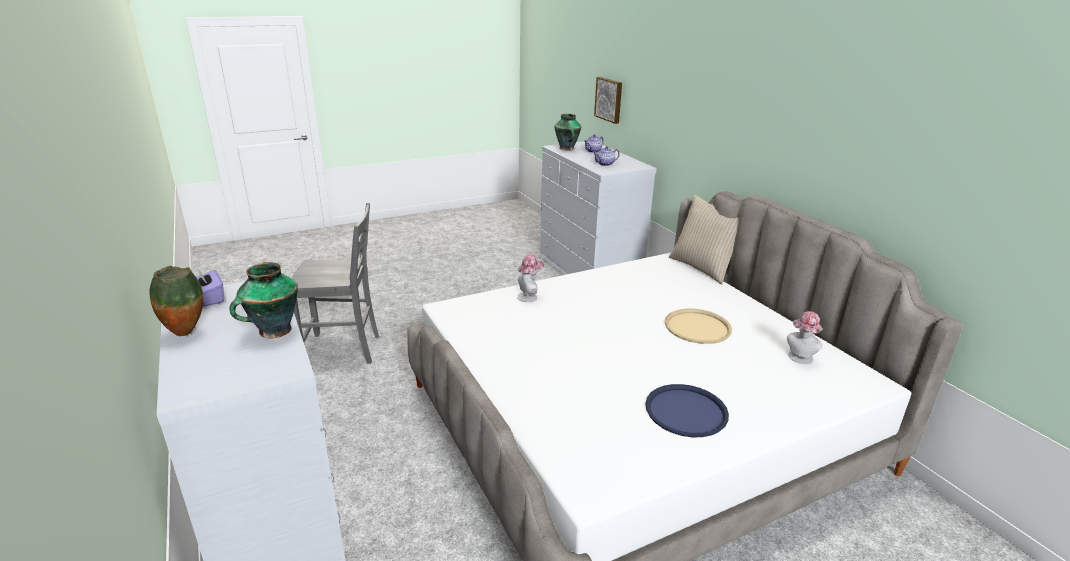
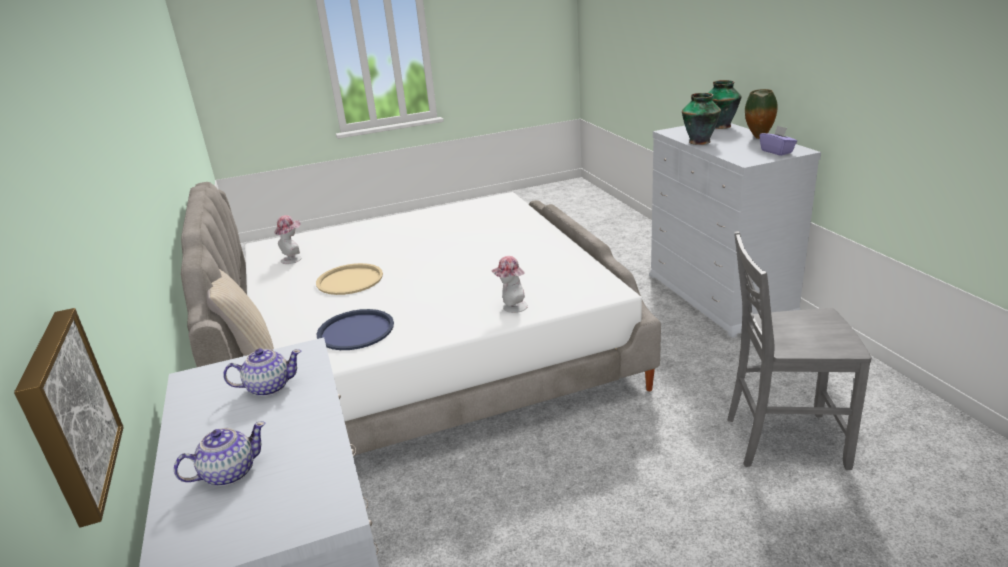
camera: 170 degrees left, 0 degrees up
vase [554,114,581,151] -> vase moved to [708,80,742,129]
blue tray [646,384,729,437] -> blue tray moved to [316,309,394,350]

